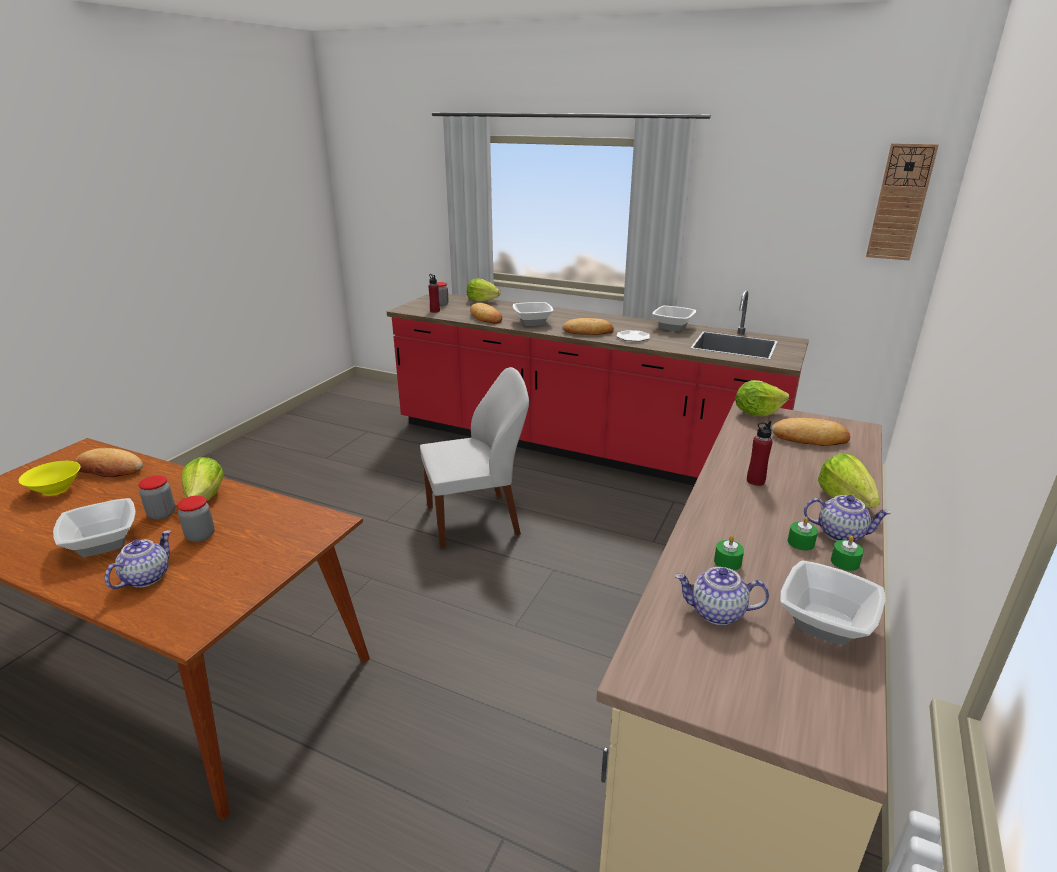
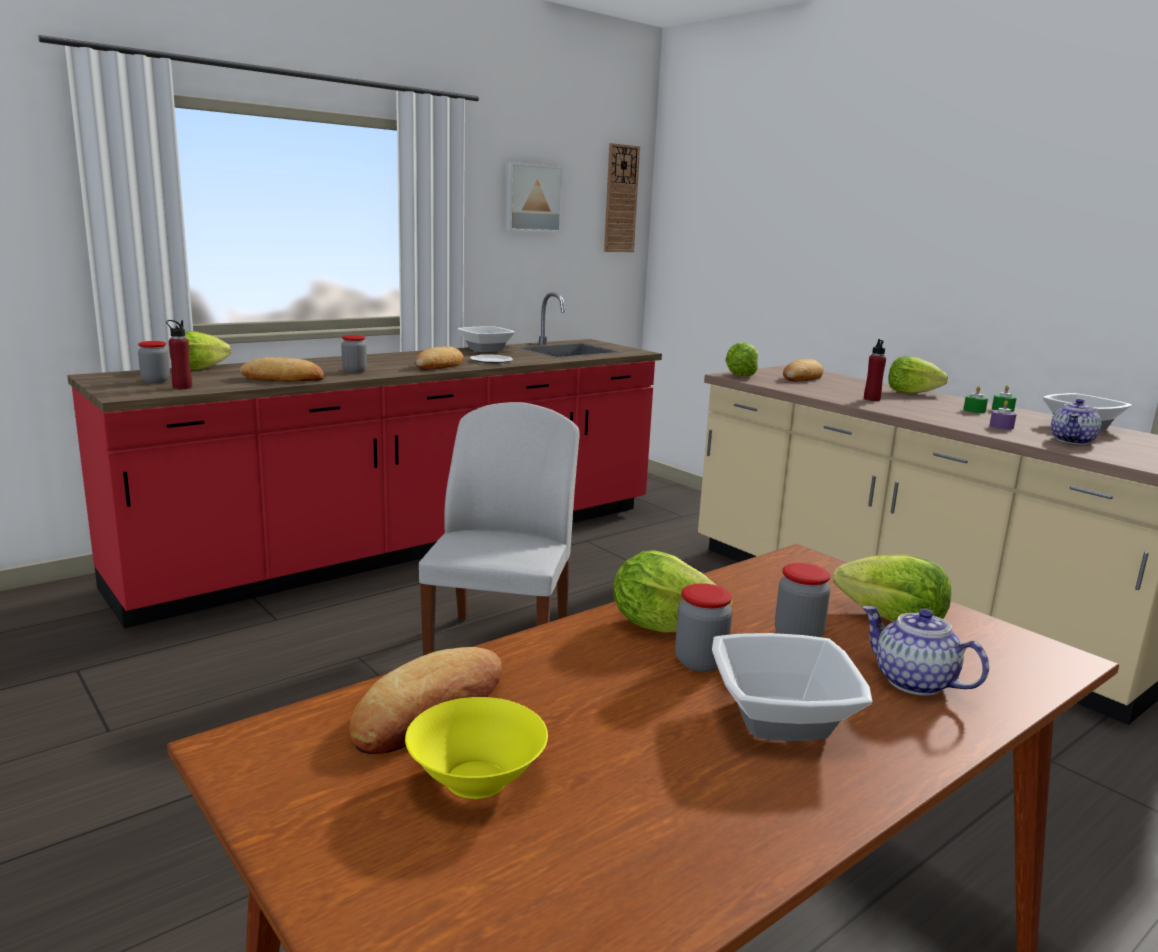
camera: 65 degrees left, 10 degrees down
bowl [513,302,553,326] -> jar [341,335,367,373]
green candle [714,536,744,571] -> purple candle [989,400,1017,430]
teapot [804,495,891,542] -> none
none -> picture [505,162,564,233]
none -> lettuce [833,554,951,622]

